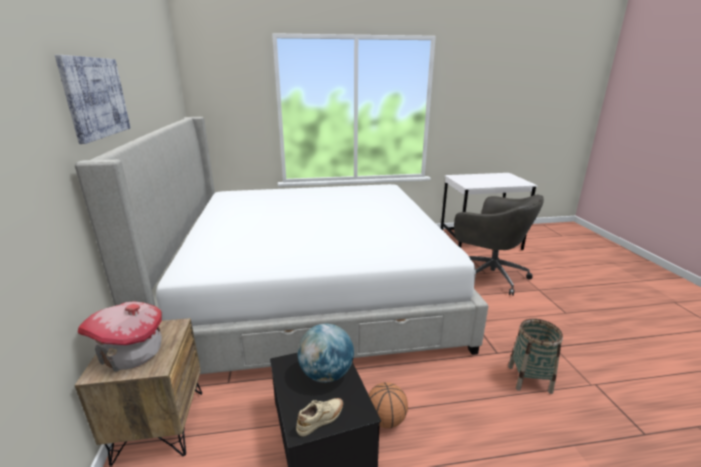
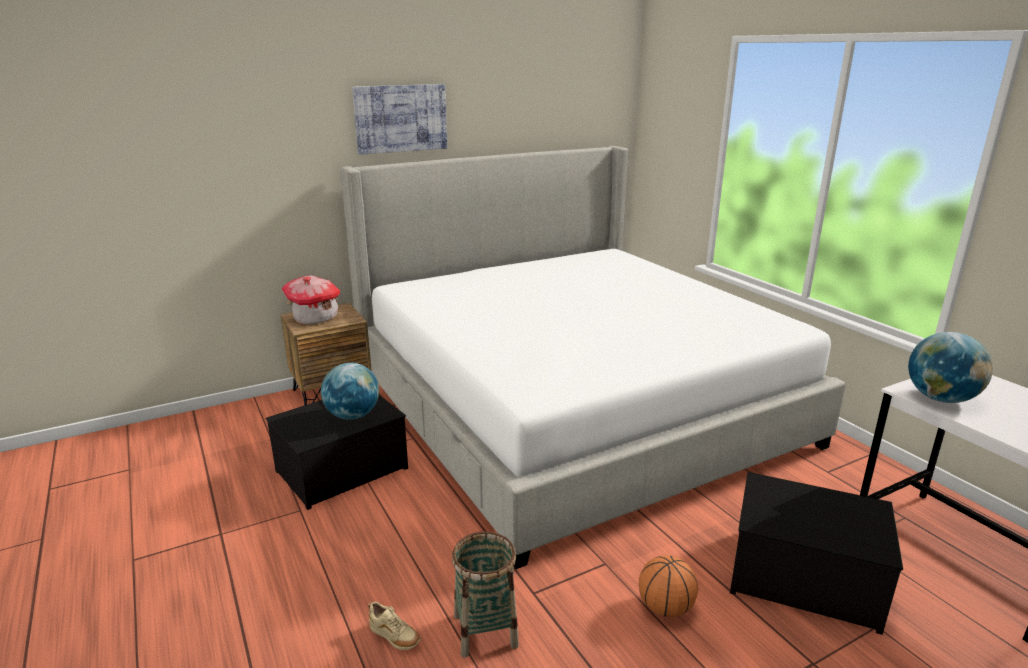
camera: 70 degrees right, 0 degrees up
beige shoe [296,398,343,437] -> beige shoe moved to [369,602,420,650]
basketball [368,382,408,428] -> basketball moved to [639,555,698,617]
grey office chair [454,194,544,296] -> storage box [730,472,903,635]
none -> globe [908,332,993,403]

